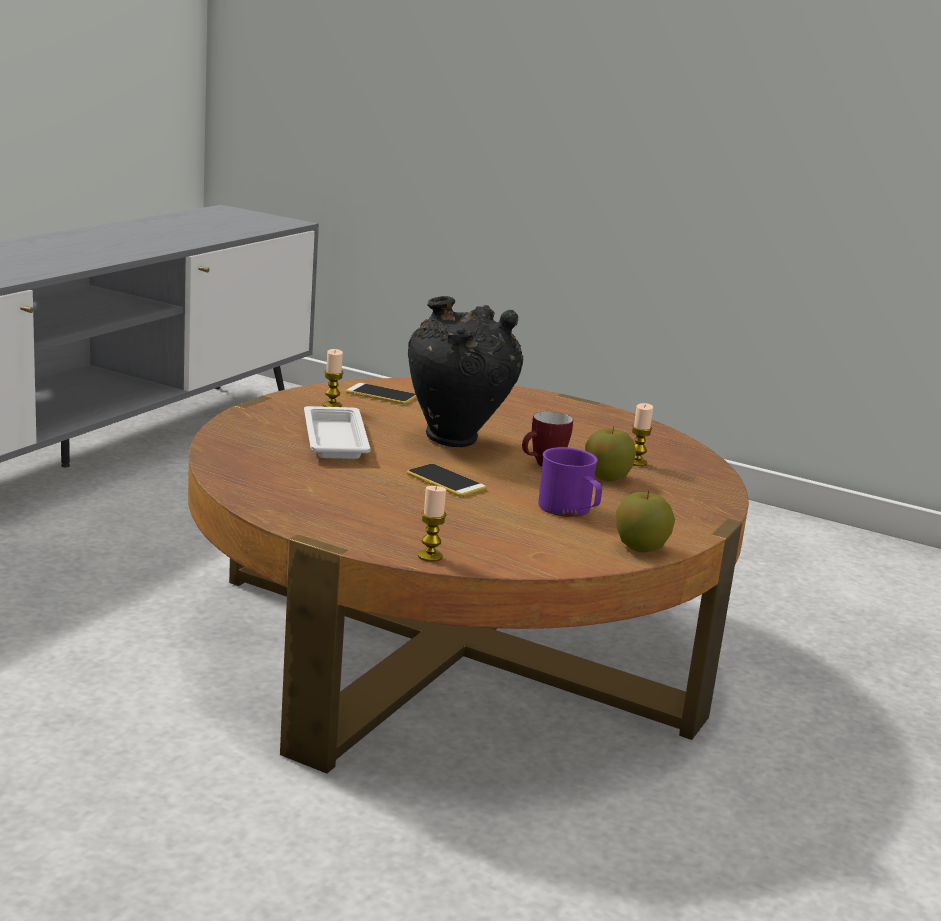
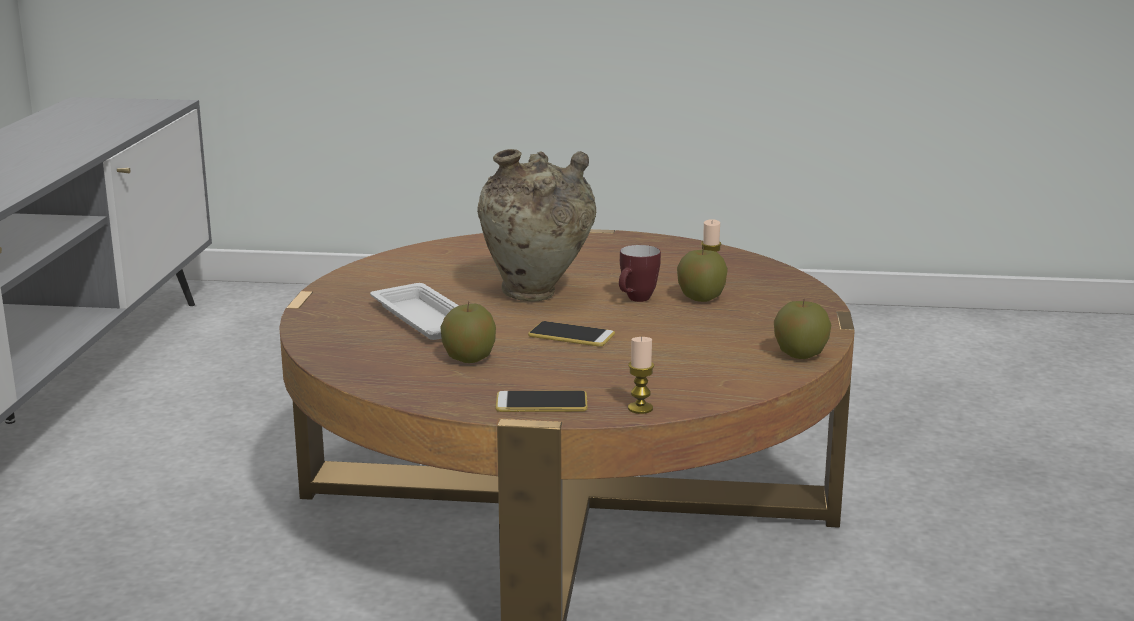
camera: 20 degrees left, 0 degrees up
candle [323,349,344,407] -> none
phone [346,383,417,405] -> phone moved to [496,391,588,412]
black vase [408,296,523,447] -> beige vase [477,149,596,301]
purple mug [538,447,602,517] -> none
none -> apple [440,301,496,363]

